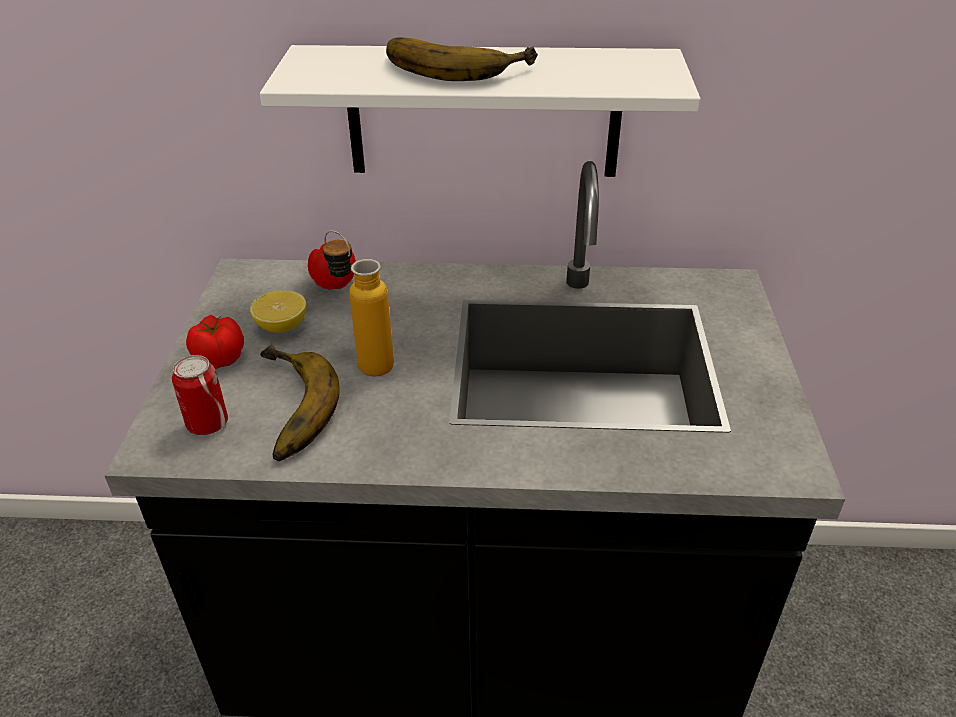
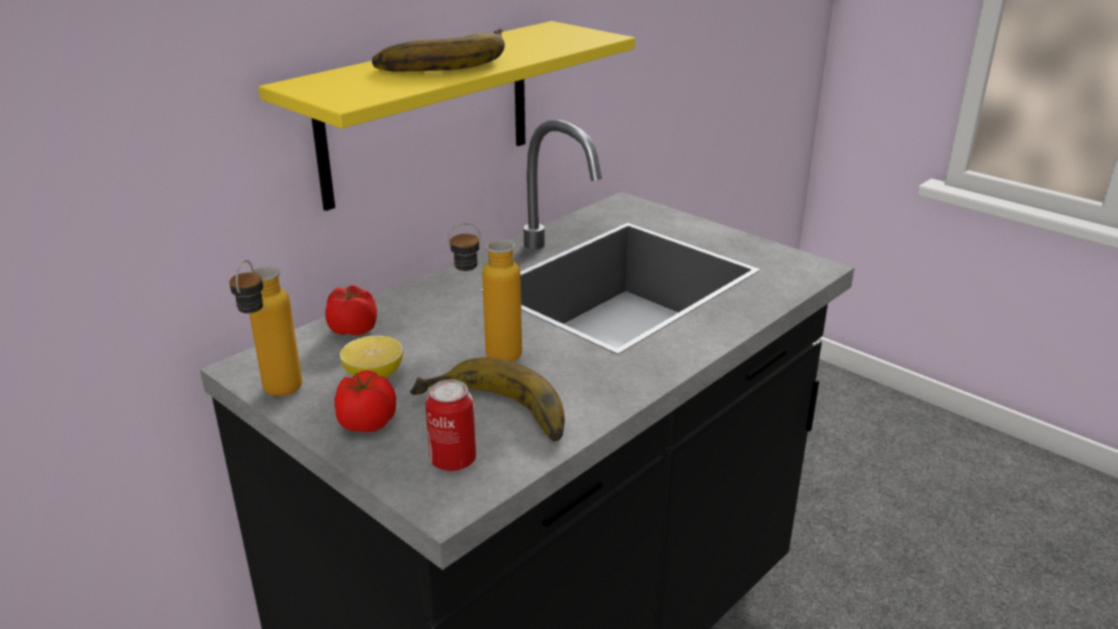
camera: 50 degrees left, 10 degrees down
white shelf [260,45,701,177] -> yellow shelf [258,21,635,211]
none -> bottle [229,260,302,396]

